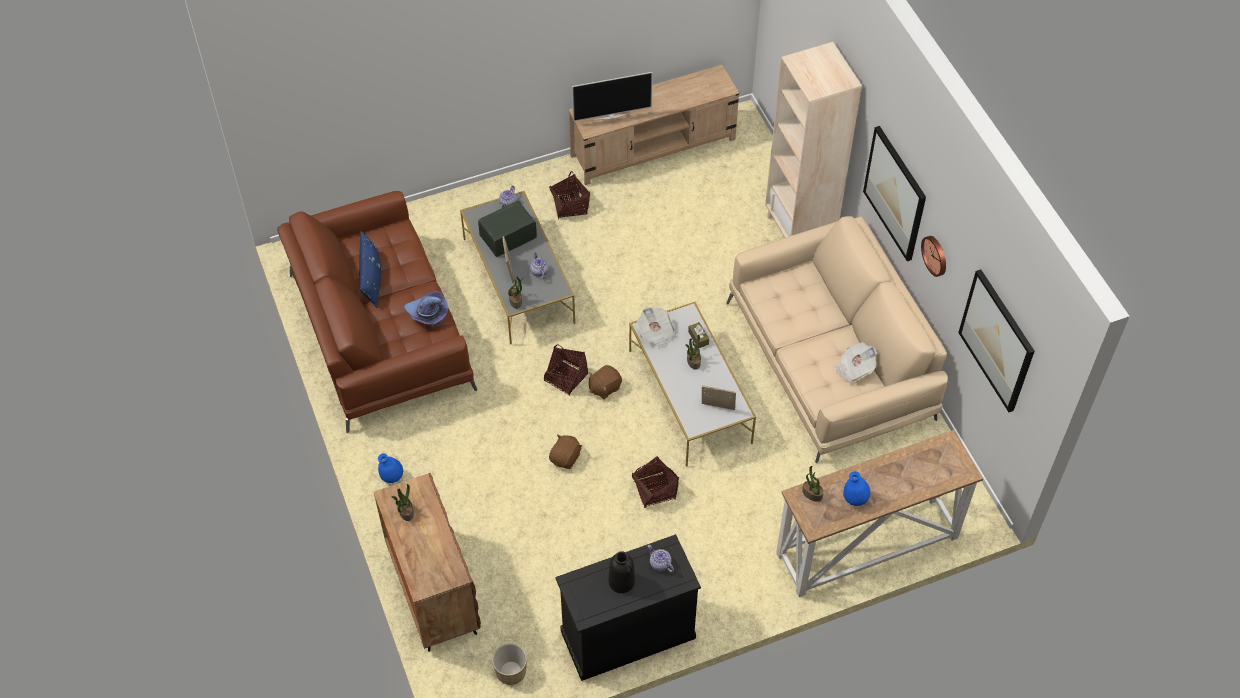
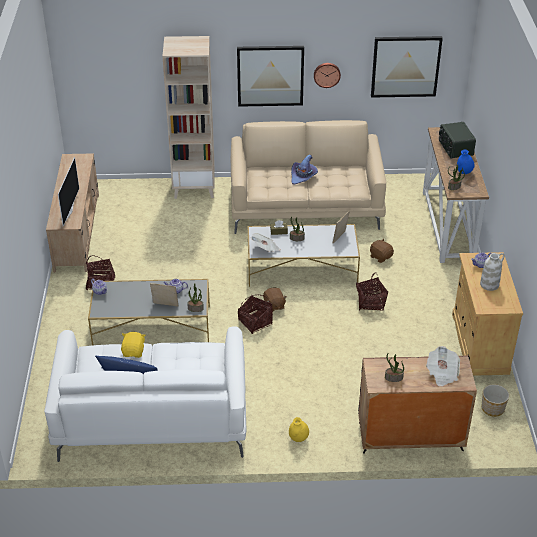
camera: 70 degrees left, 15 degrees down
brown sofa [277,191,477,433] -> white sofa [44,326,247,462]
blue vase [378,453,403,483] -> yellow vase [289,417,309,442]
purple hat [404,291,449,325] -> purple hat moved to [291,154,318,185]
radio [478,201,537,257] -> radio moved to [439,122,476,158]
brown plush toy [549,434,582,469] -> brown plush toy moved to [370,239,394,263]
black cabinet [555,534,701,681] -> beige cabinet [452,252,523,376]
black vase [608,551,635,593] -> white vase [480,253,505,291]
newspaper [833,342,877,383] -> newspaper moved to [426,346,460,386]
none -> yellow plush toy [121,332,145,358]

